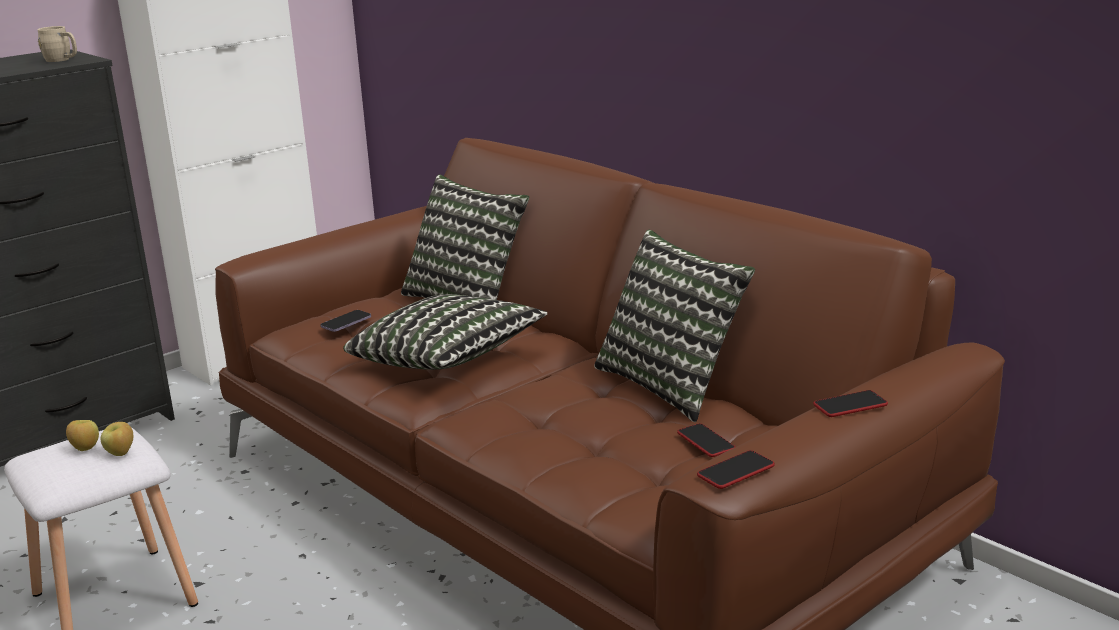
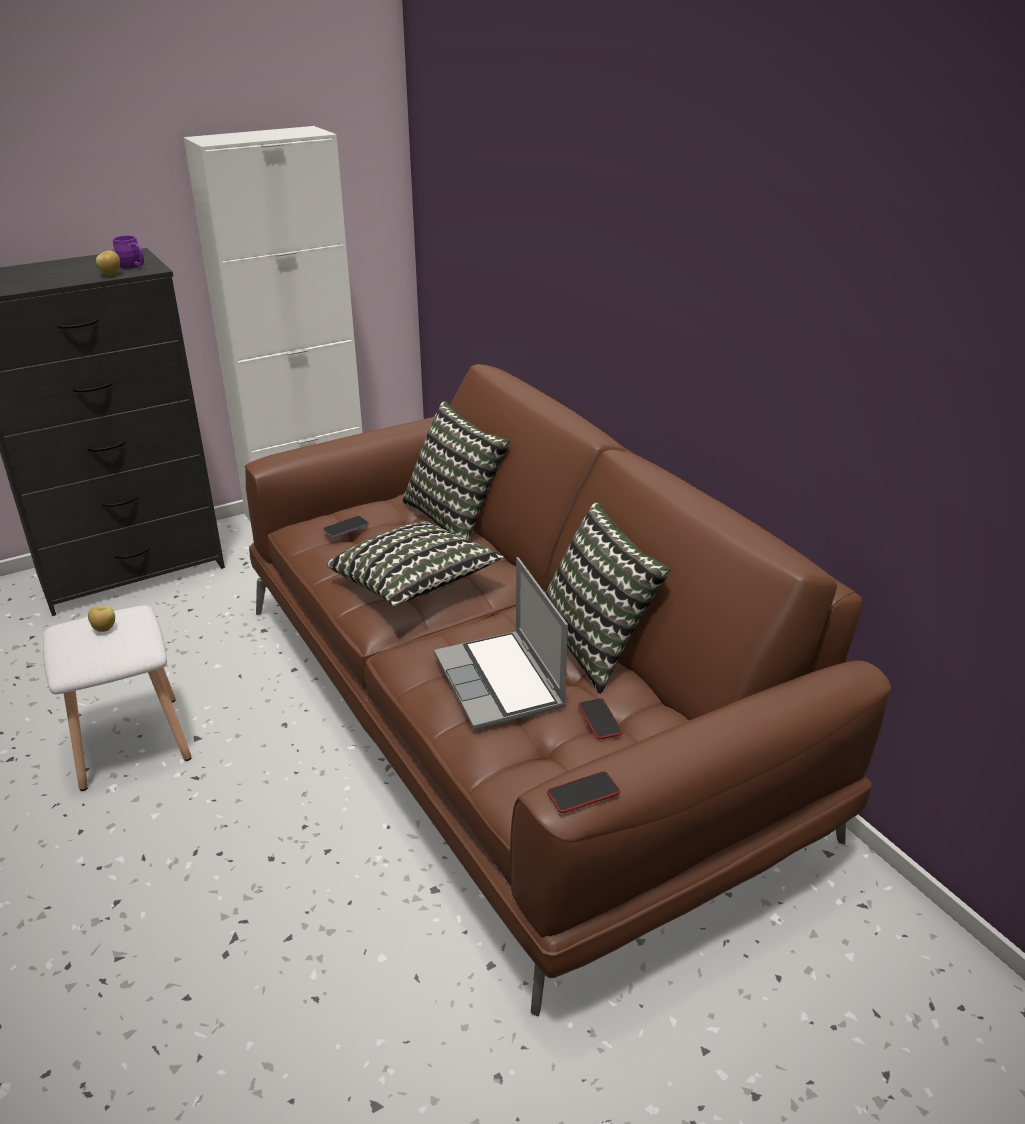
camera: 10 degrees right, 10 degrees up
beige mug [38,26,77,62] -> purple mug [112,235,144,269]
apple [100,422,133,456] -> apple moved to [96,251,120,276]
phone [813,390,888,417] -> none
none -> laptop [434,557,568,730]

